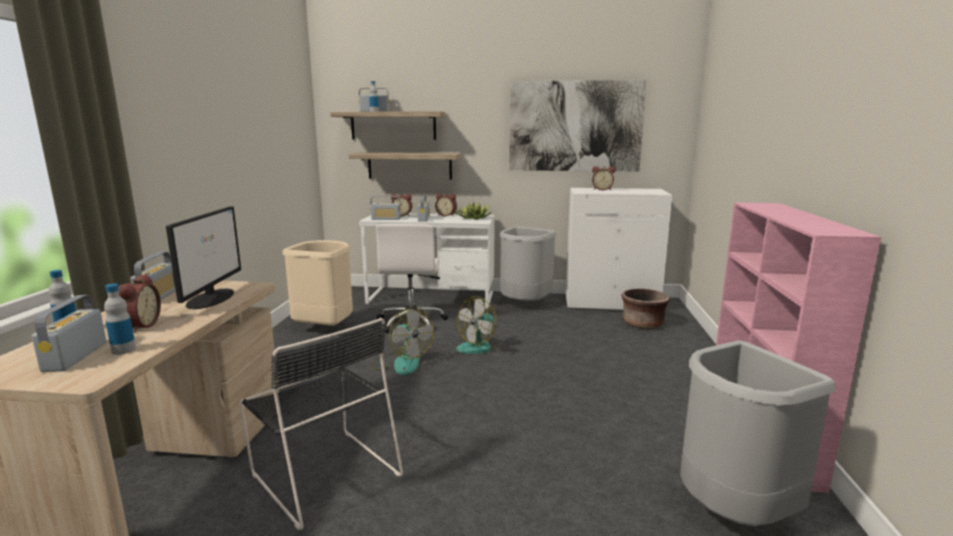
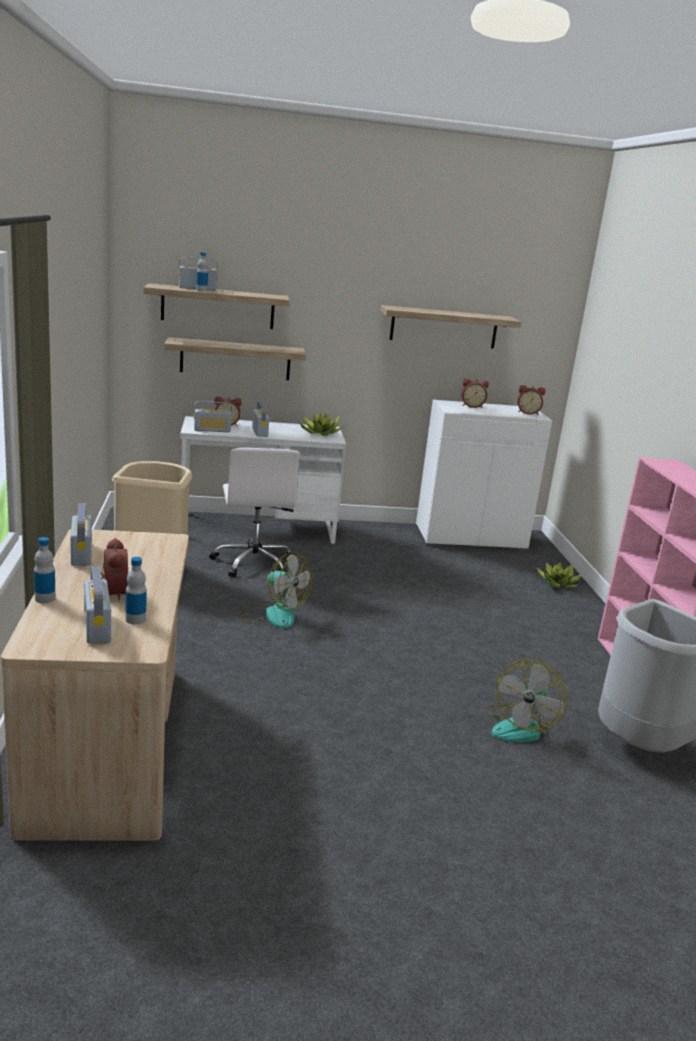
camera: 15 degrees left, 5 degrees up
monitor [166,206,241,309] -> none
black chair [239,318,403,530] -> none
alarm clock [435,193,457,216] -> alarm clock moved to [517,385,545,415]
fan [456,297,502,354] -> fan moved to [486,660,567,742]
grey trash can [499,226,557,301] -> none
picture [509,80,647,171] -> shelf [380,305,521,349]
brown planter [621,289,670,329] -> none
none -> potted plant [536,562,582,588]

